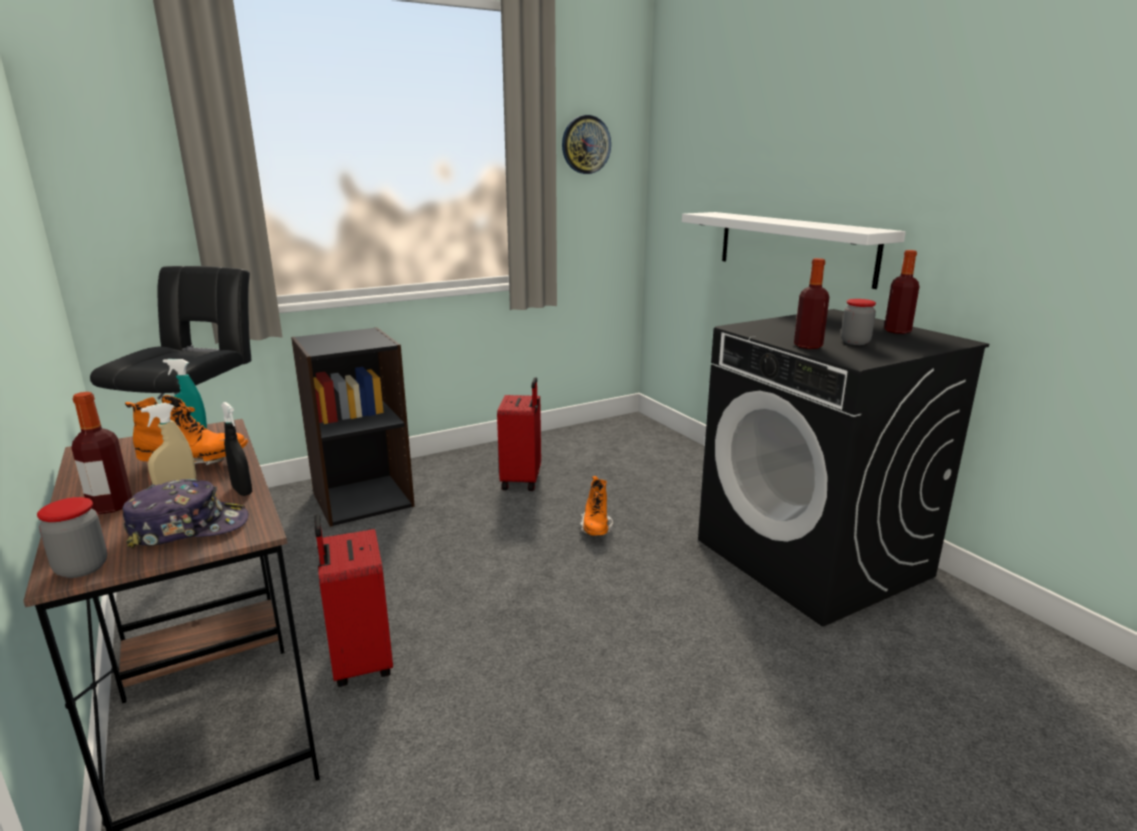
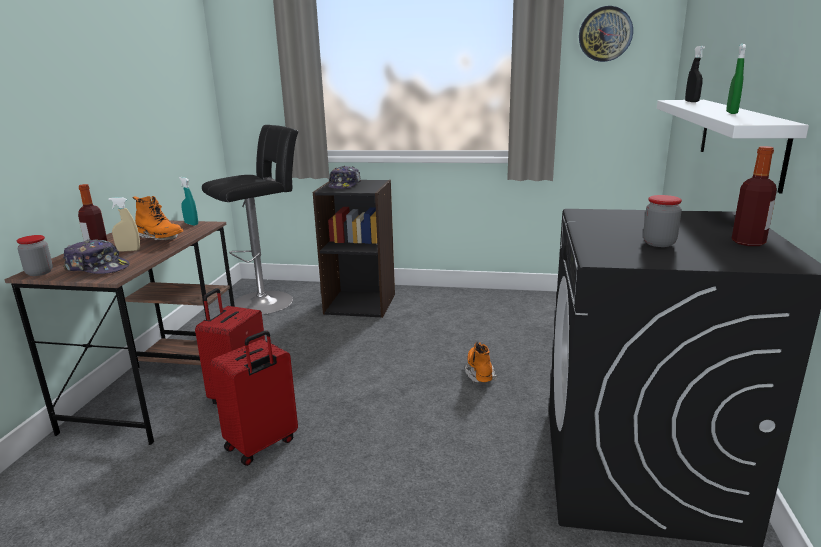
camera: 40 degrees right, 0 degrees up
black spray bottle [221,402,252,496] -> black spray bottle moved to [685,46,705,102]
red suitcase [497,377,541,491] -> red suitcase moved to [210,331,298,466]
orange boot [580,476,613,536] -> orange boot turned 135 degrees clockwise [465,342,497,382]
bottle [794,258,829,349] -> none
none -> cap [328,166,361,189]
none -> green spray bottle [726,44,746,114]

